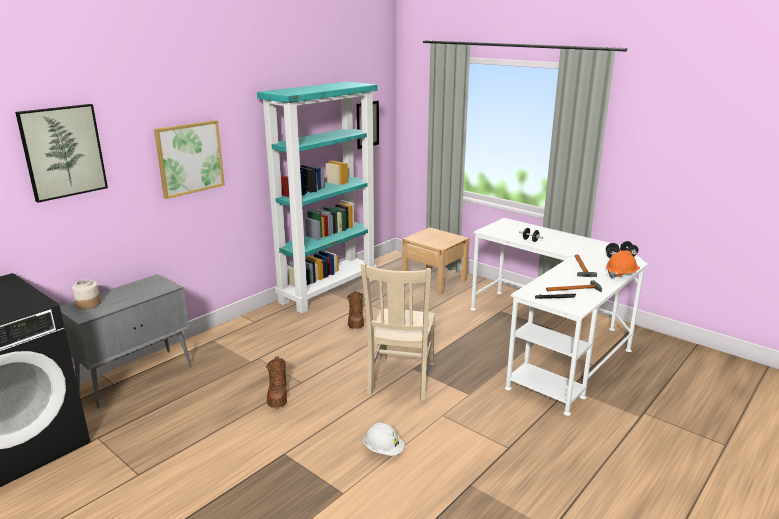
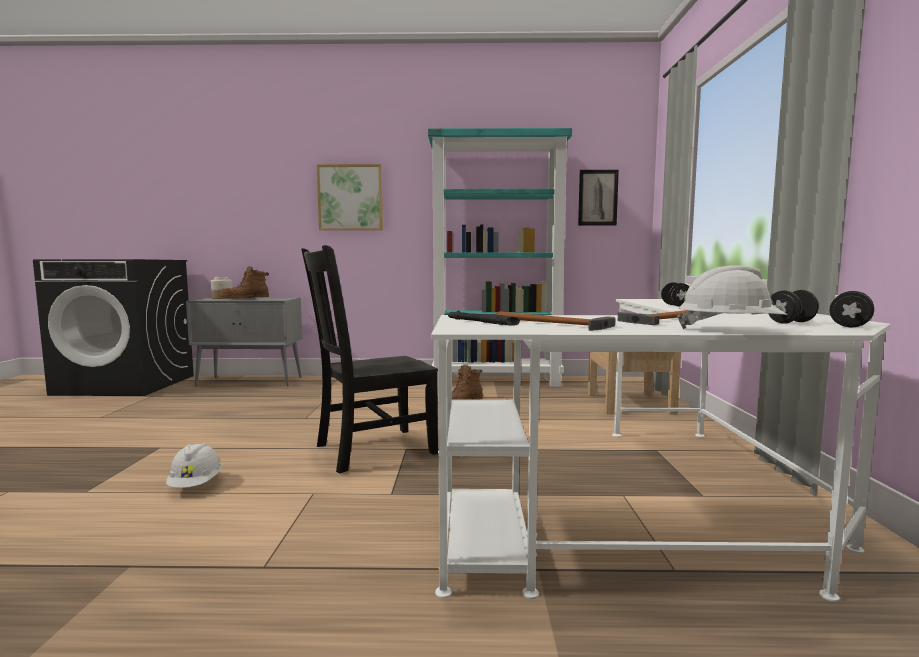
camera: 50 degrees right, 15 degrees down
picture [15,104,108,203] -> none
brown boot [266,356,287,408] -> brown boot moved to [220,266,269,299]
beige chair [361,263,435,400] -> black chair [301,245,438,474]
orange hard hat [606,250,640,278] -> white hard hat [677,265,787,329]

